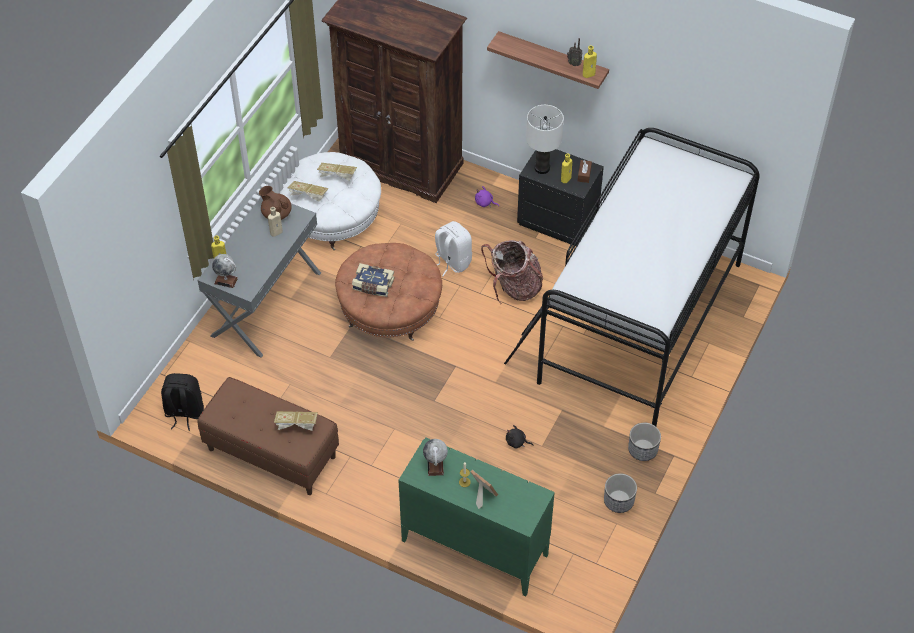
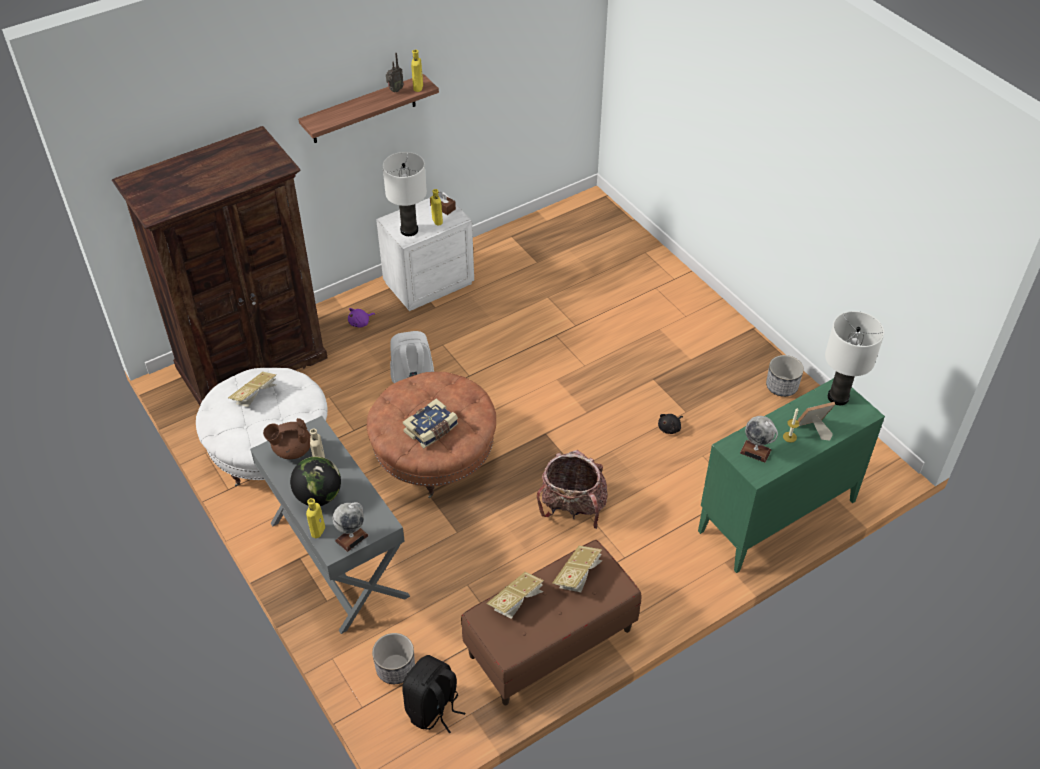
camera: 60 degrees left, 5 degrees down
book [288,181,329,202] -> book moved to [486,572,544,619]
backpack [481,240,543,304] -> backpack moved to [537,450,608,529]
black bed [504,128,760,426] -> none
black nightstand [517,149,604,246] -> white nightstand [376,192,474,311]
planter [628,423,661,461] -> planter moved to [372,633,415,684]
none -> globe [290,456,341,506]
none -> white table lamp [825,311,884,405]

